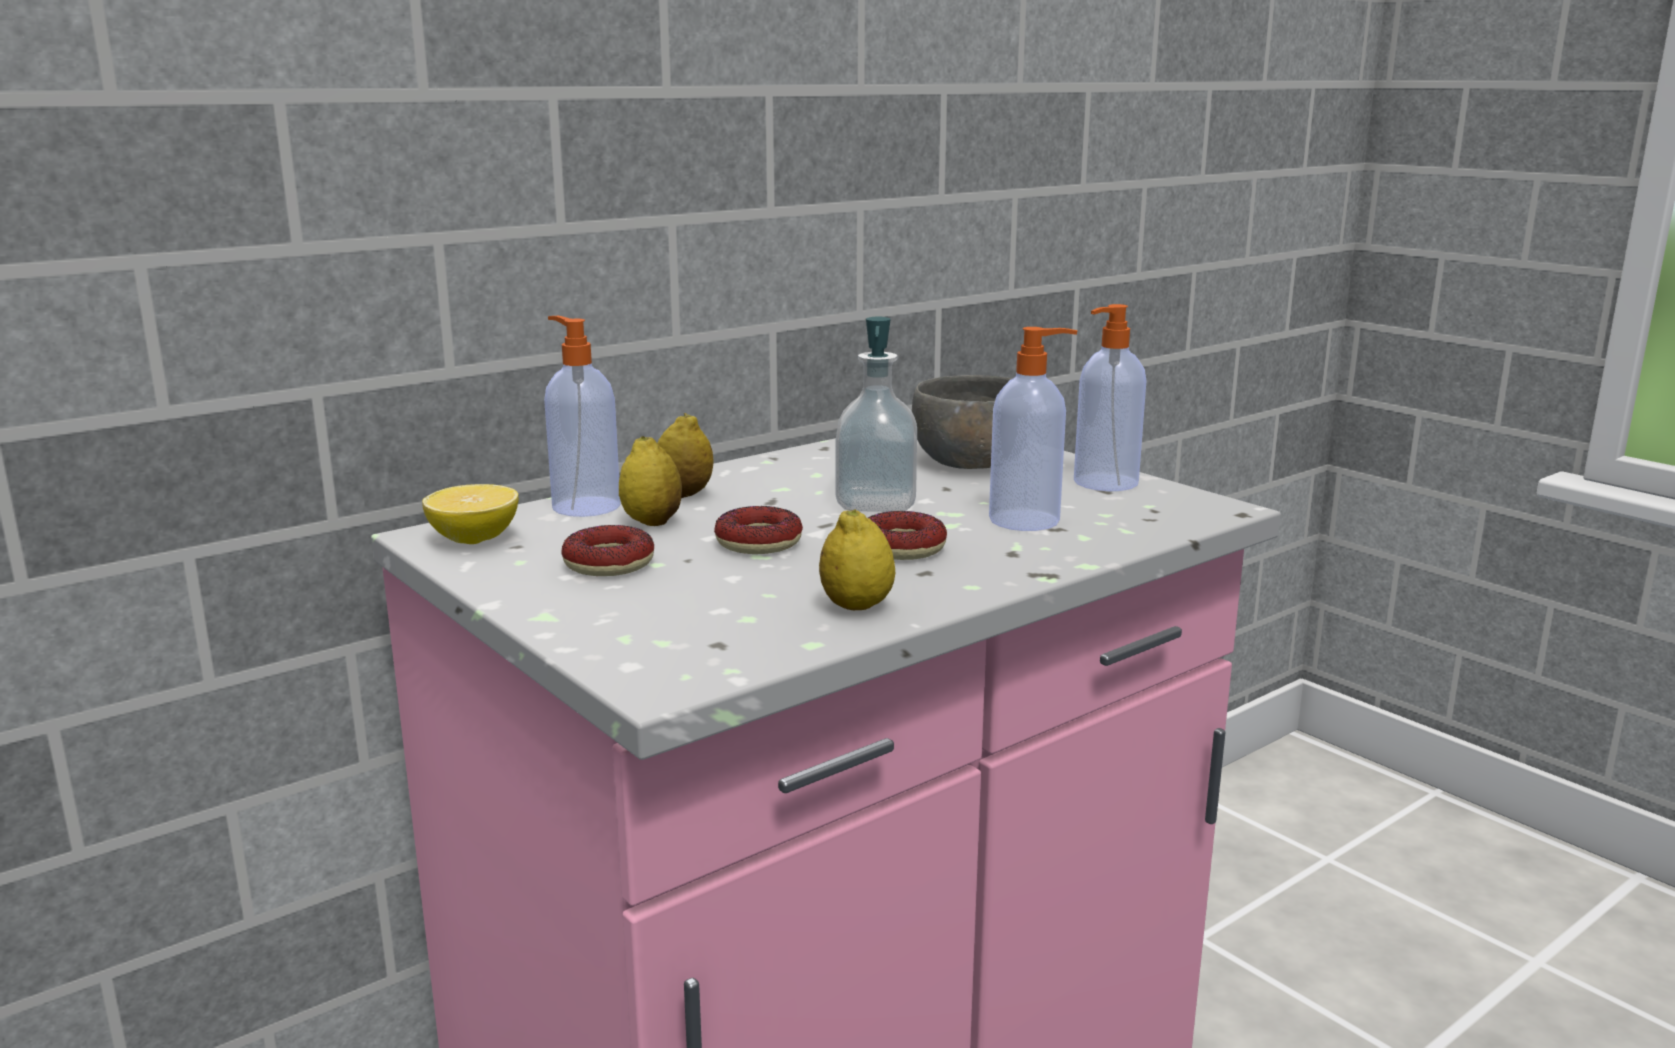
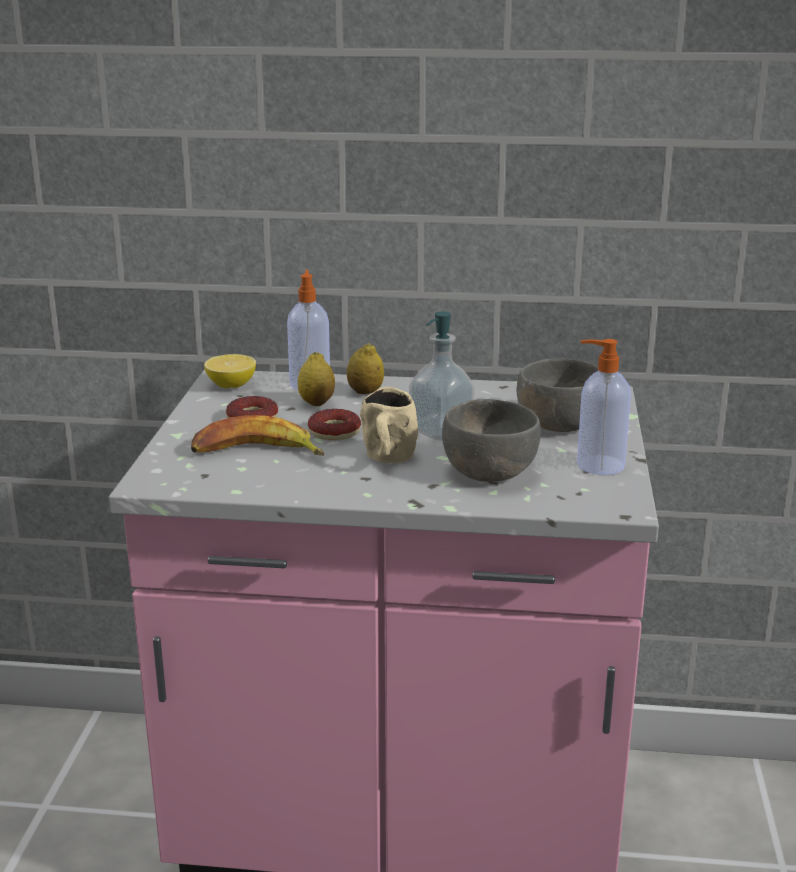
camera: 45 degrees right, 5 degrees up
lemon [819,509,895,610] -> none
donut [868,511,947,560] -> beige mug [360,387,418,463]
soap dispenser [989,327,1077,531] -> grey bowl [442,399,541,482]
none -> banana [191,415,324,456]

